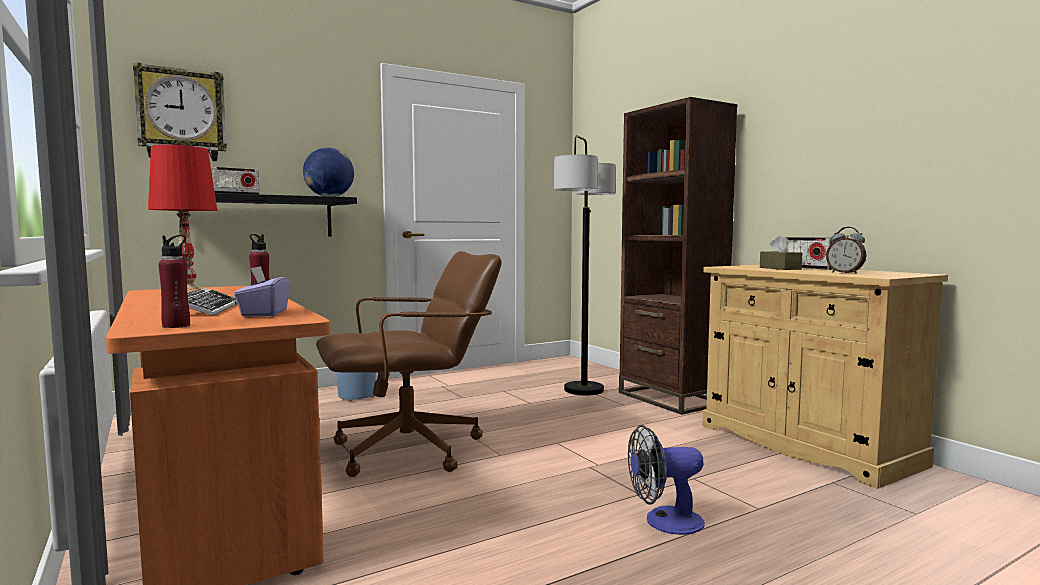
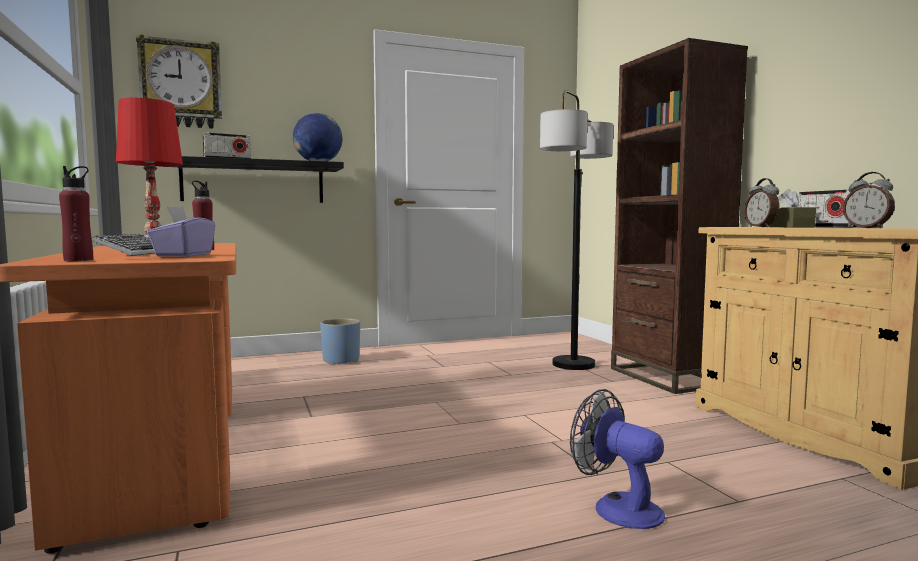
camera: 10 degrees right, 0 degrees up
brown office chair [316,251,502,477] -> none
fan [628,425,705,535] -> fan turned 45 degrees clockwise [570,389,665,529]
none -> alarm clock [744,178,779,227]

